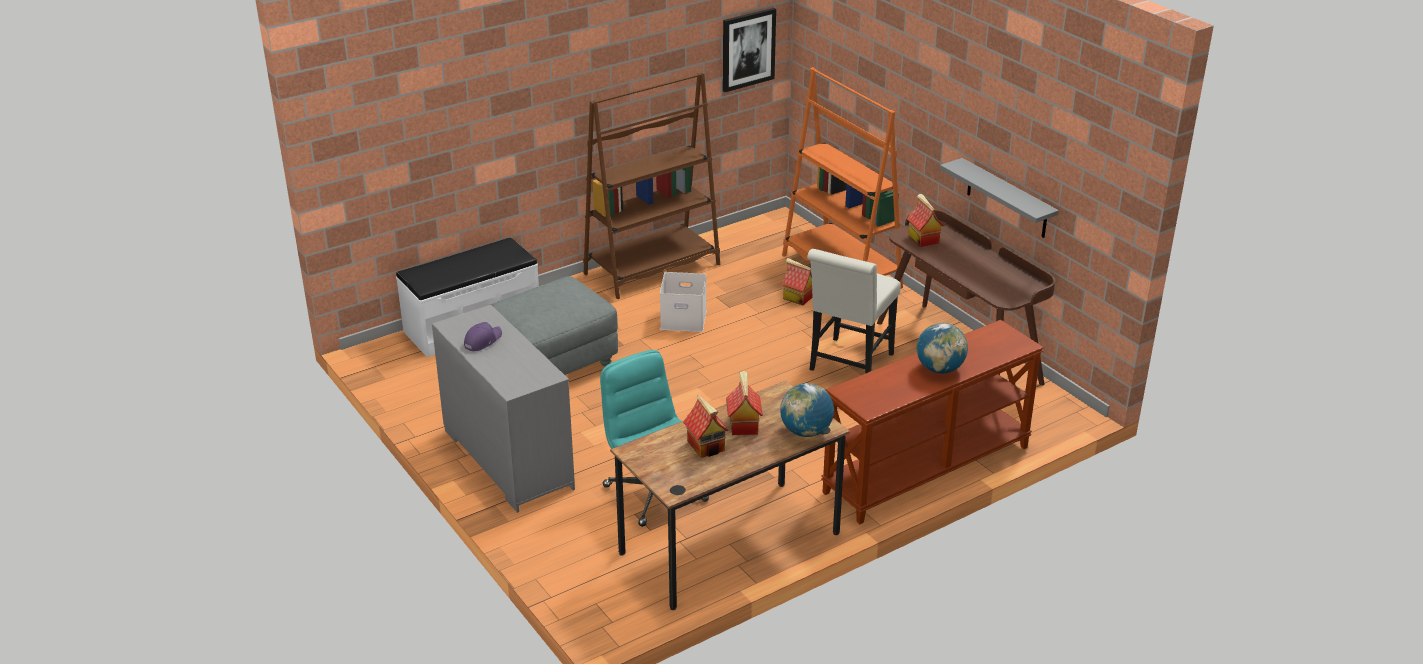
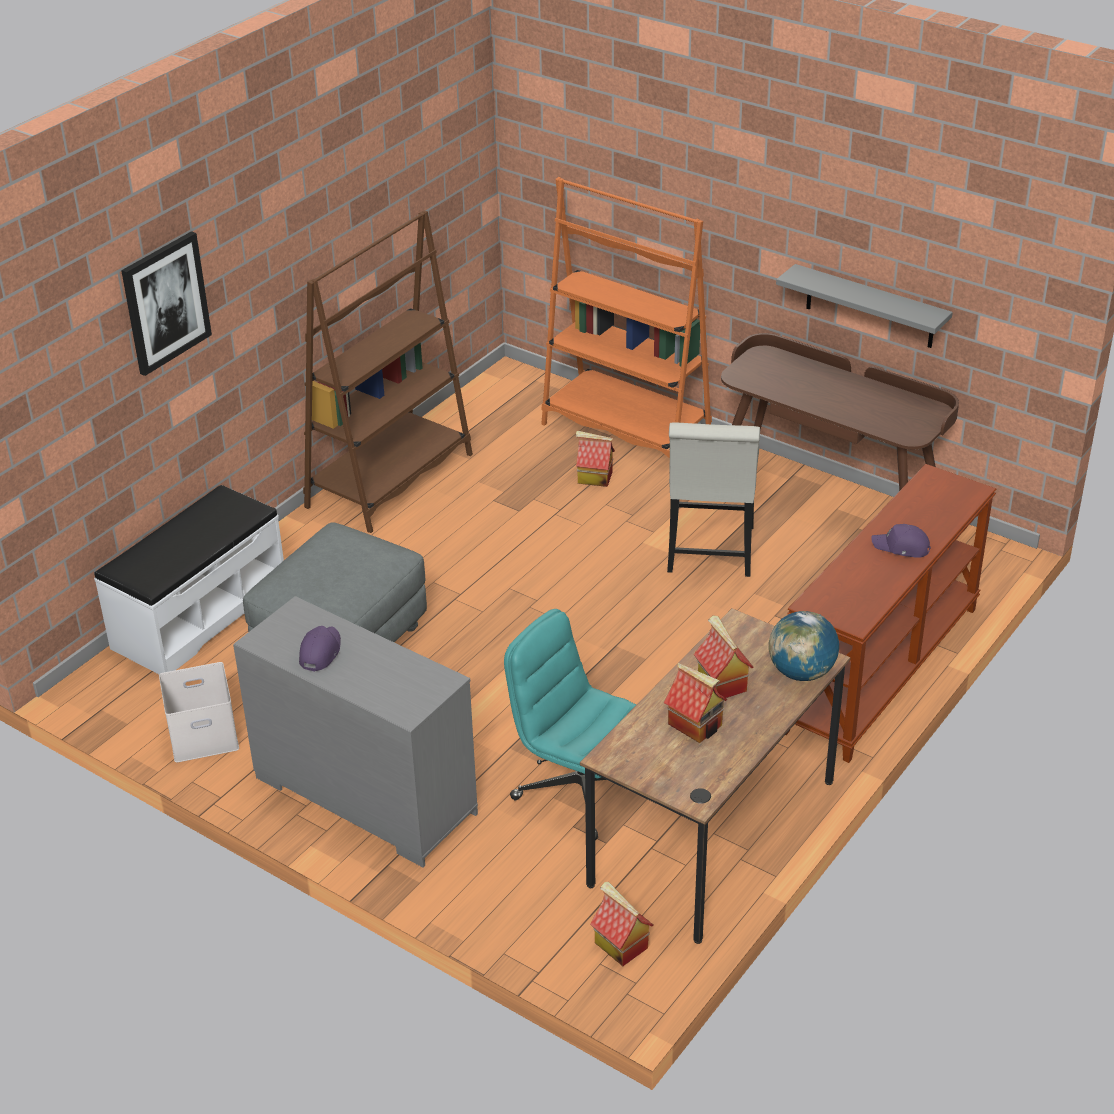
camera: 20 degrees left, 5 degrees up
white storage box [660,272,706,332] -> white storage box moved to [159,662,239,762]
picture [723,8,776,92] -> picture moved to [121,231,212,376]
toy house [907,194,944,247] -> toy house moved to [590,882,653,966]
globe [917,323,968,374] -> purple cap [871,524,931,558]

